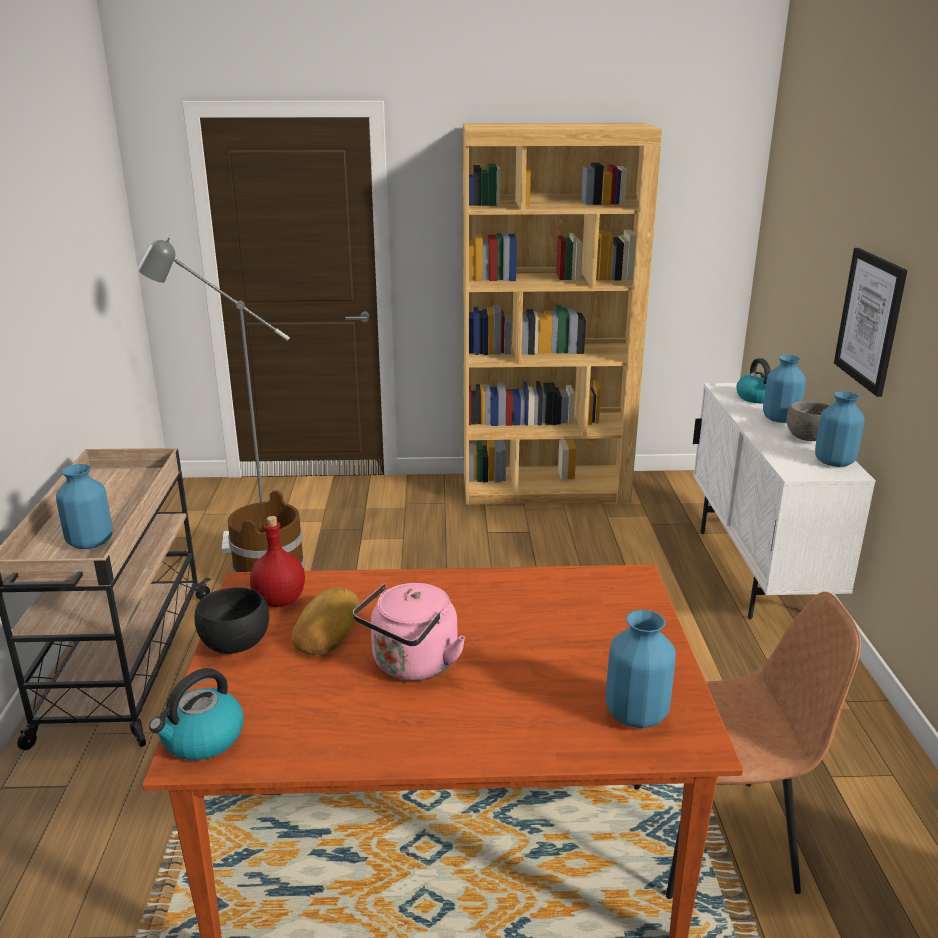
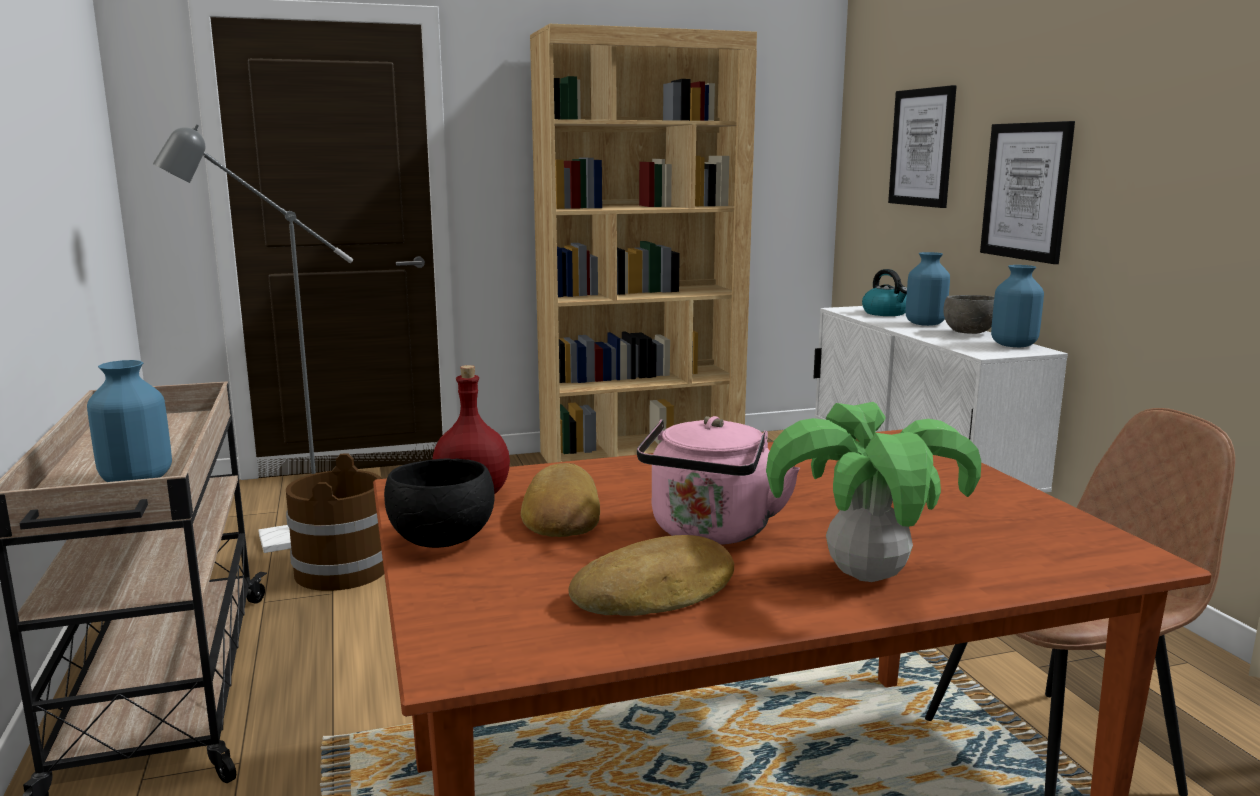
camera: 15 degrees left, 10 degrees down
kettle [149,668,243,760] -> none
blue vase [606,610,676,728] -> none
none -> bread [569,535,734,616]
none -> potted plant [766,402,981,582]
none -> picture [888,85,957,208]

